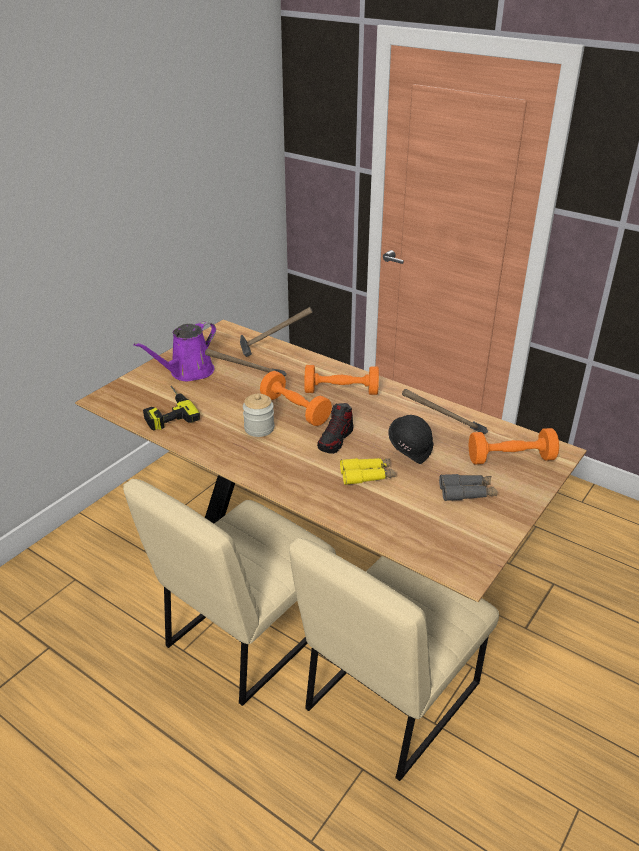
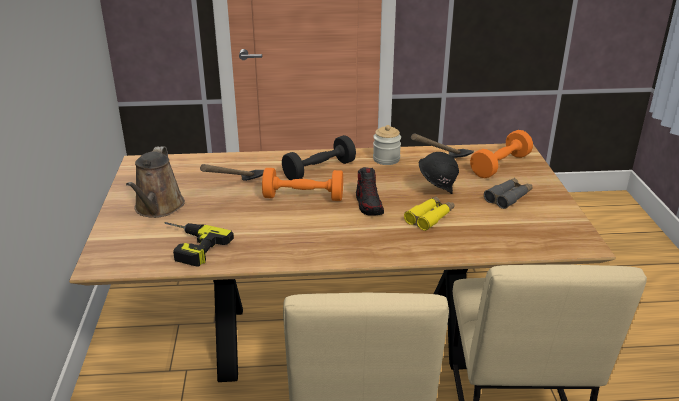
camera: 40 degrees left, 5 degrees down
purple watering can [134,321,216,382] -> brown watering can [126,146,185,218]
hammer [240,307,313,357] -> none
jar [243,394,274,437] -> jar moved to [373,125,401,165]
orange dumbbell [304,365,379,395] -> black dumbbell [282,135,356,180]

